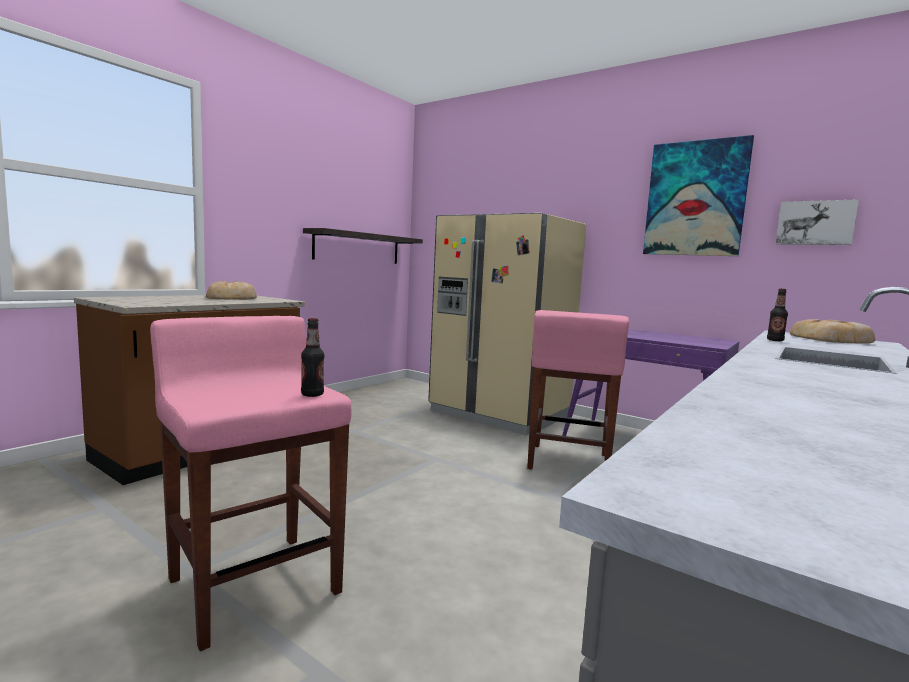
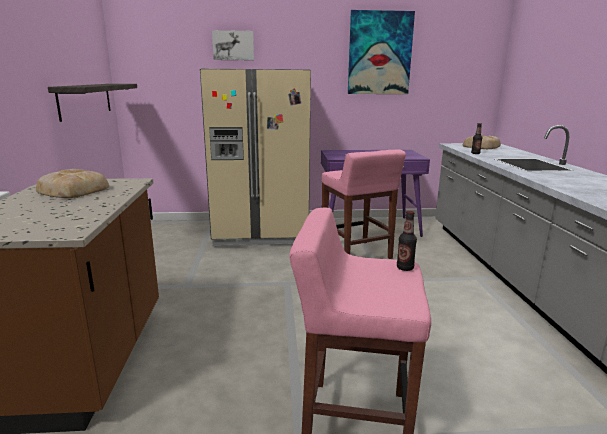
camera: 40 degrees left, 10 degrees up
picture [776,199,859,245] -> picture moved to [212,30,254,60]

